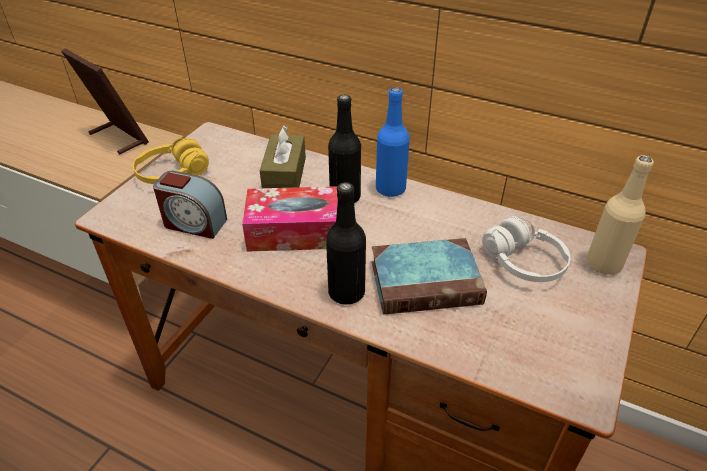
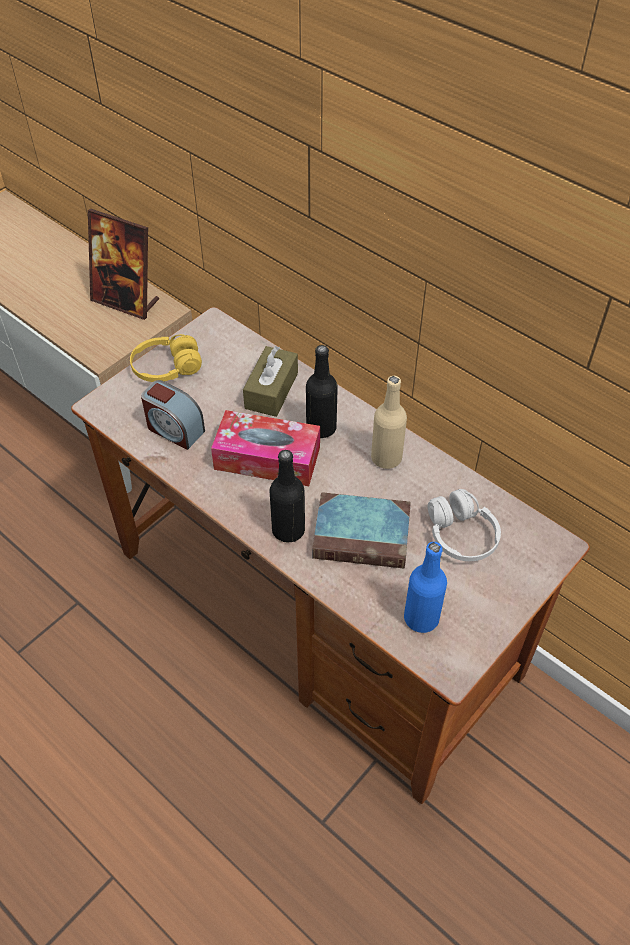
camera: 15 degrees right, 10 degrees up
picture frame [61,48,149,155] -> picture frame turned 150 degrees clockwise [88,209,159,320]
blue bottle [376,87,410,197] -> blue bottle moved to [404,542,447,633]
beige bottle [587,156,654,275] -> beige bottle moved to [371,376,407,469]

